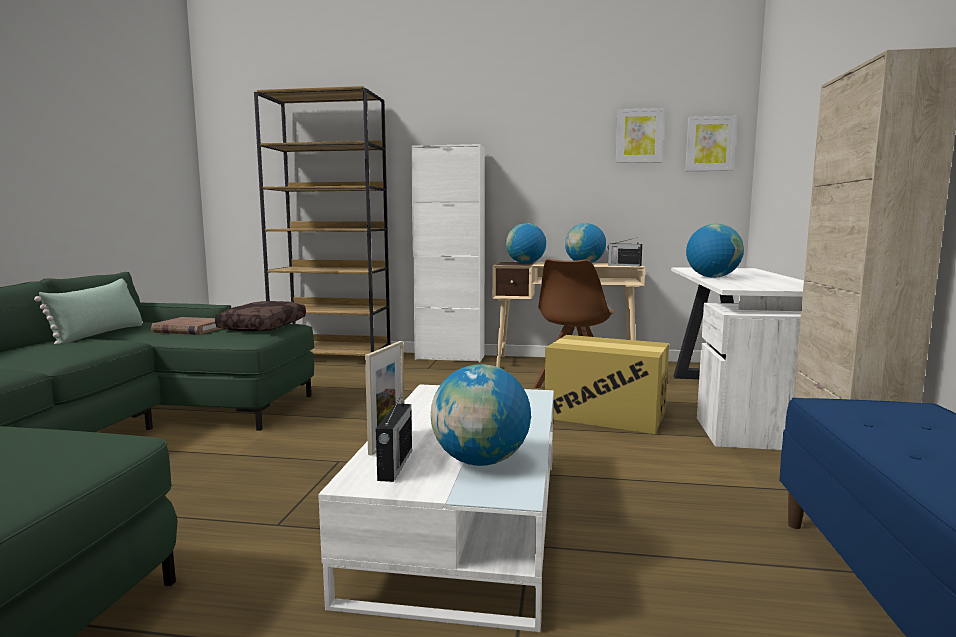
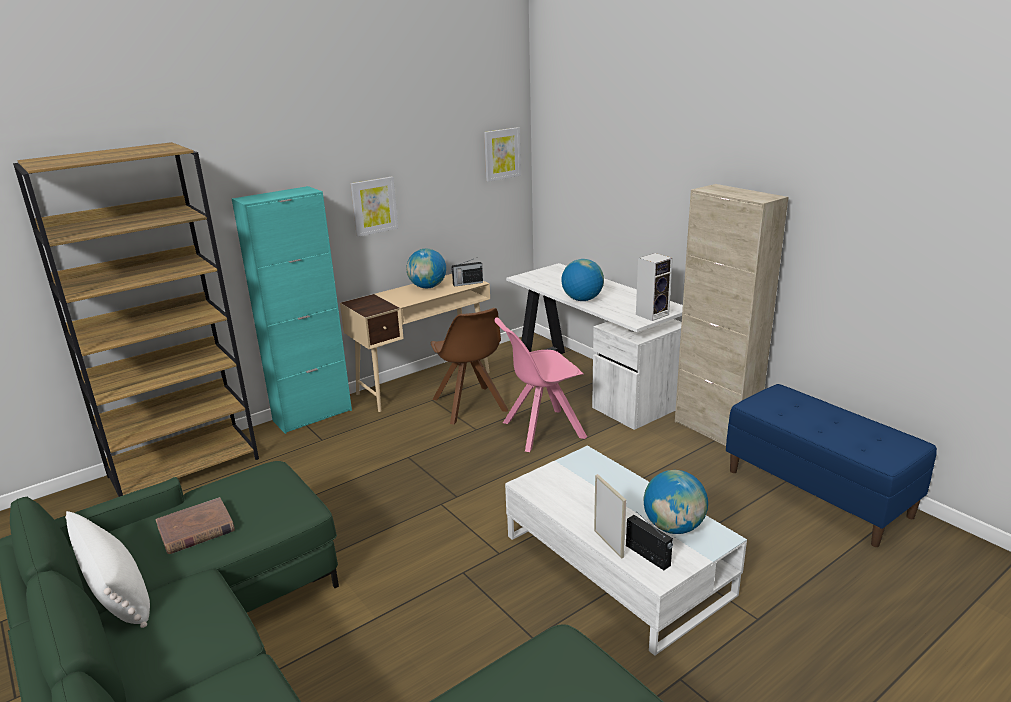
camera: 45 degrees left, 15 degrees up
green pillow [34,278,143,344] -> white pillow [65,511,150,628]
brown pillow [215,301,306,331] -> none
white cabinet [411,144,485,362] -> turquoise cabinet [232,186,352,434]
globe [506,223,546,264] -> none
cardboard box [545,335,669,434] -> pink chair [494,317,587,452]
picture [616,108,665,163] -> picture moved to [350,177,398,237]
none -> speaker [636,253,673,321]

